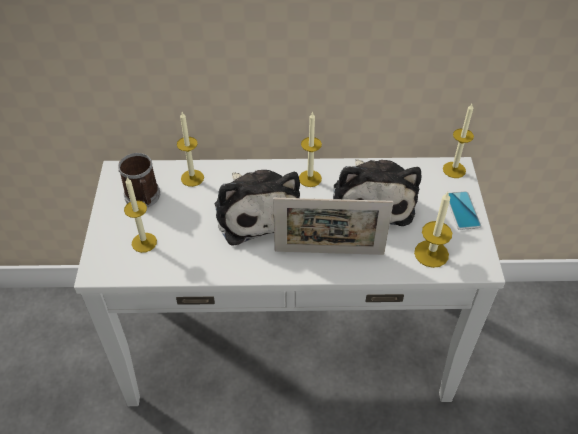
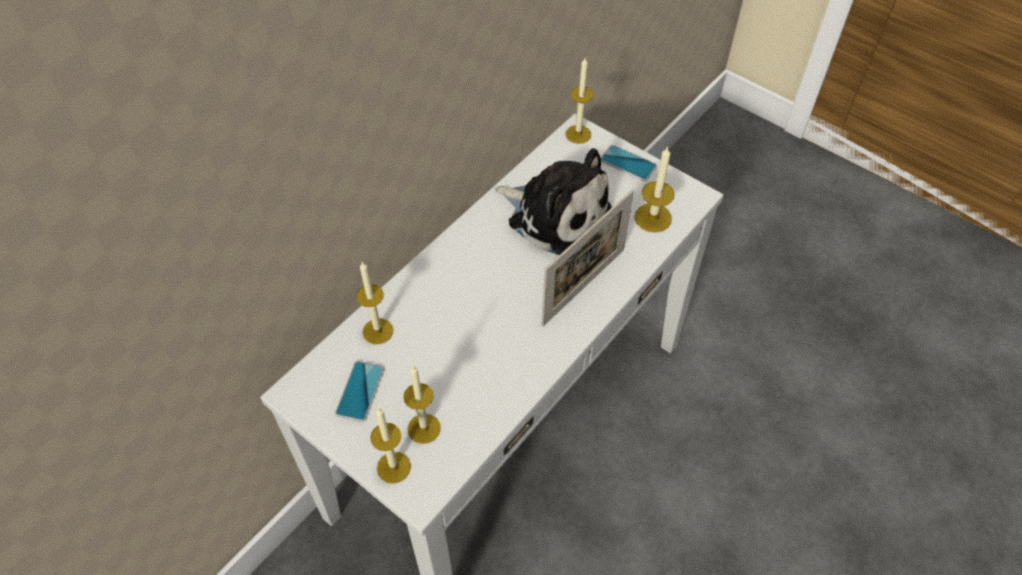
camera: 50 degrees left, 5 degrees up
mug [118,153,160,207] -> phone [335,361,384,422]
plush toy [215,170,300,246] -> none
candle [299,112,322,187] -> candle moved to [370,408,411,484]

